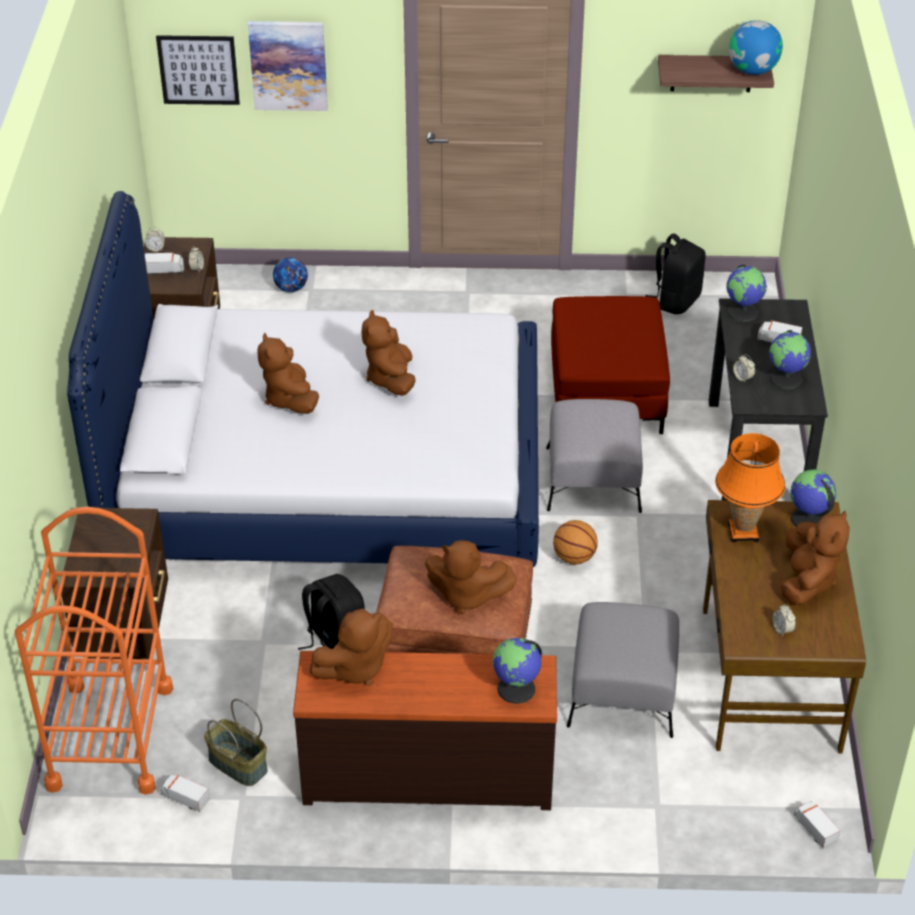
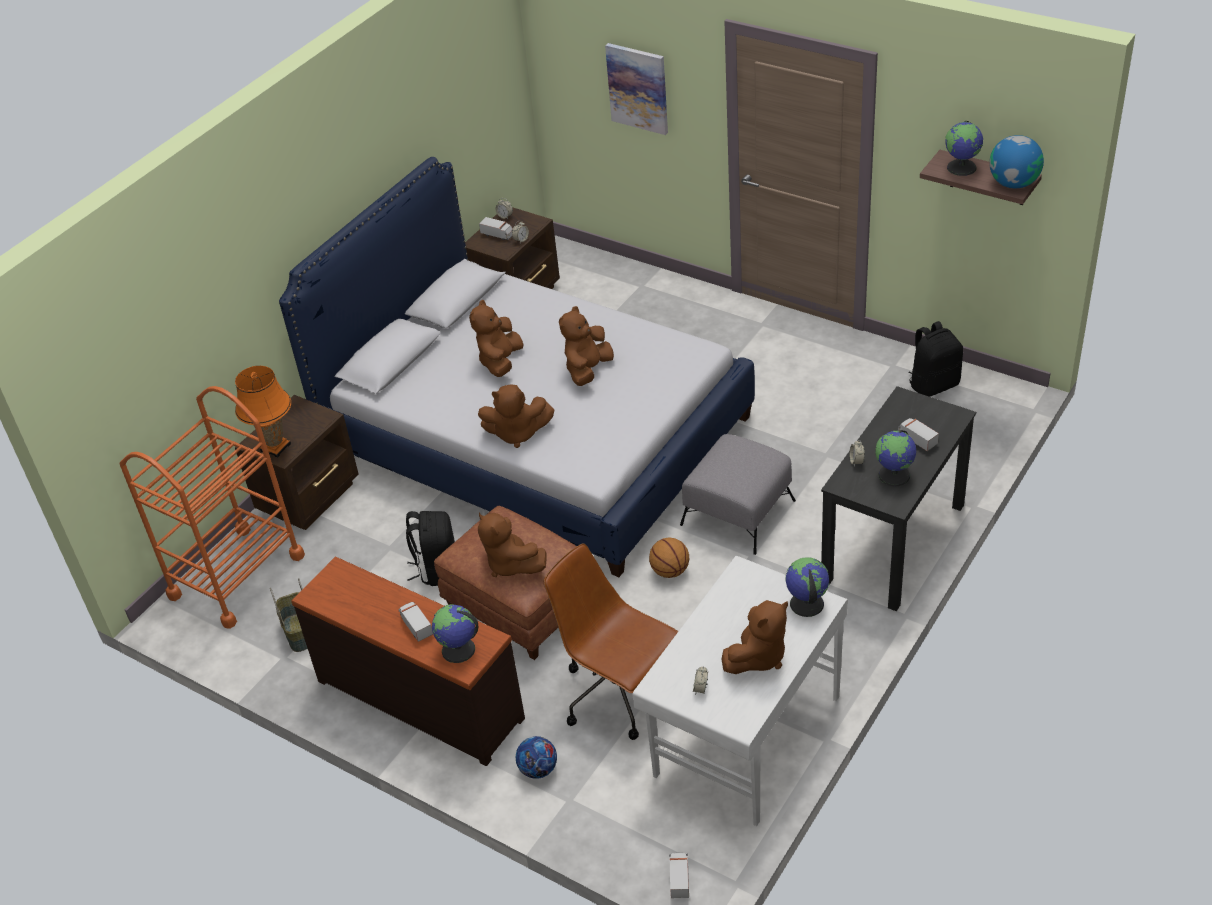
camera: 35 degrees right, 0 degrees up
picture [156,35,240,105] -> none
toy truck [160,775,210,812] -> toy truck moved to [398,602,433,642]
football [273,257,308,292] -> football moved to [516,736,557,779]
brown plush toy [310,608,393,686] -> brown plush toy moved to [478,385,554,448]
red ottoman [551,296,670,434] -> none
grey ottoman [567,602,679,738] -> brown office chair [544,544,678,740]
brown desk [703,500,866,753] -> white desk [633,555,848,826]
orange table lamp [715,433,786,542] -> orange table lamp moved to [235,366,291,458]
globe [726,265,766,322] -> globe moved to [945,121,983,176]

